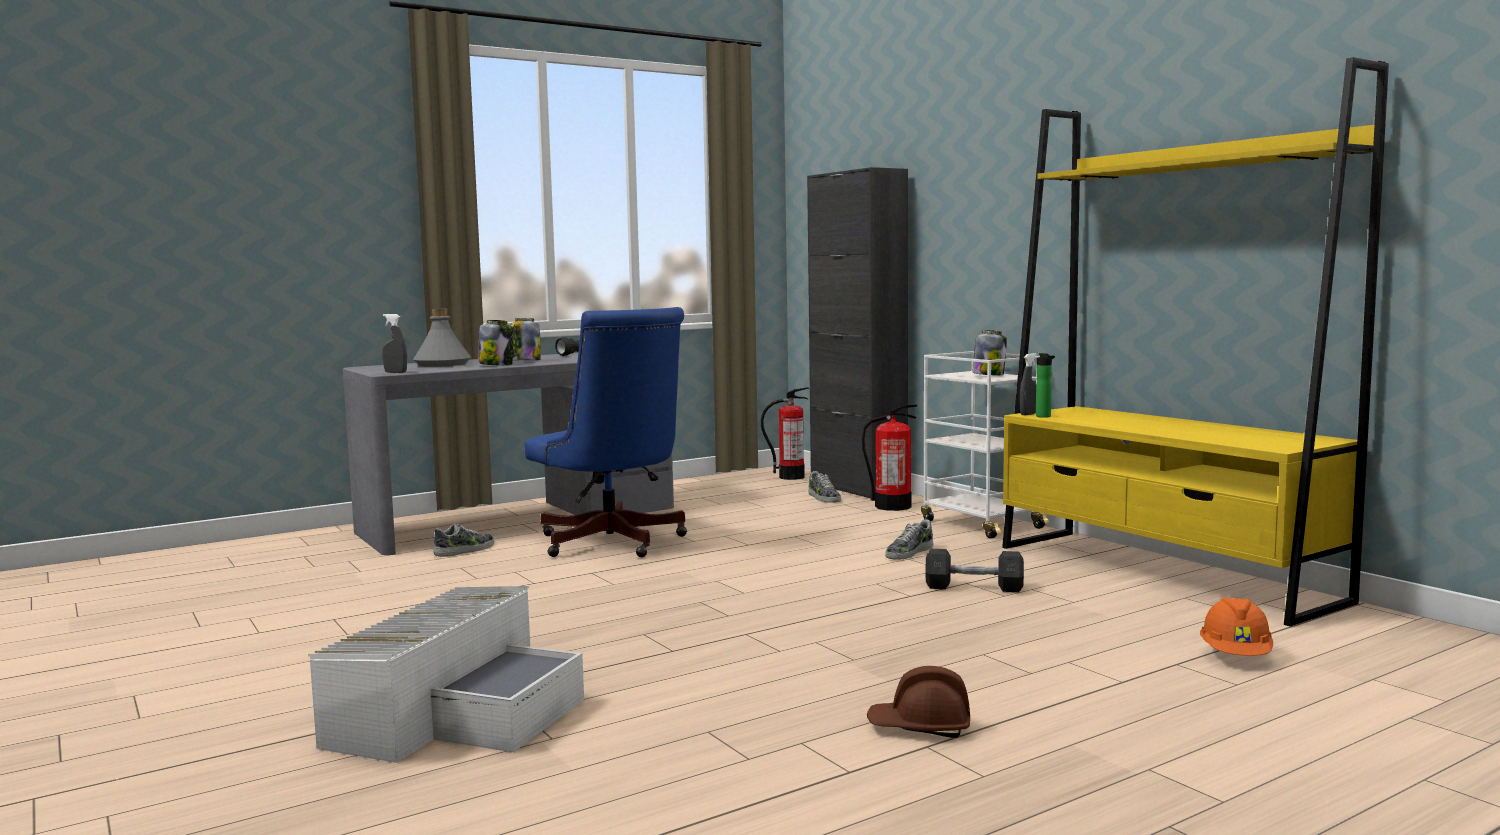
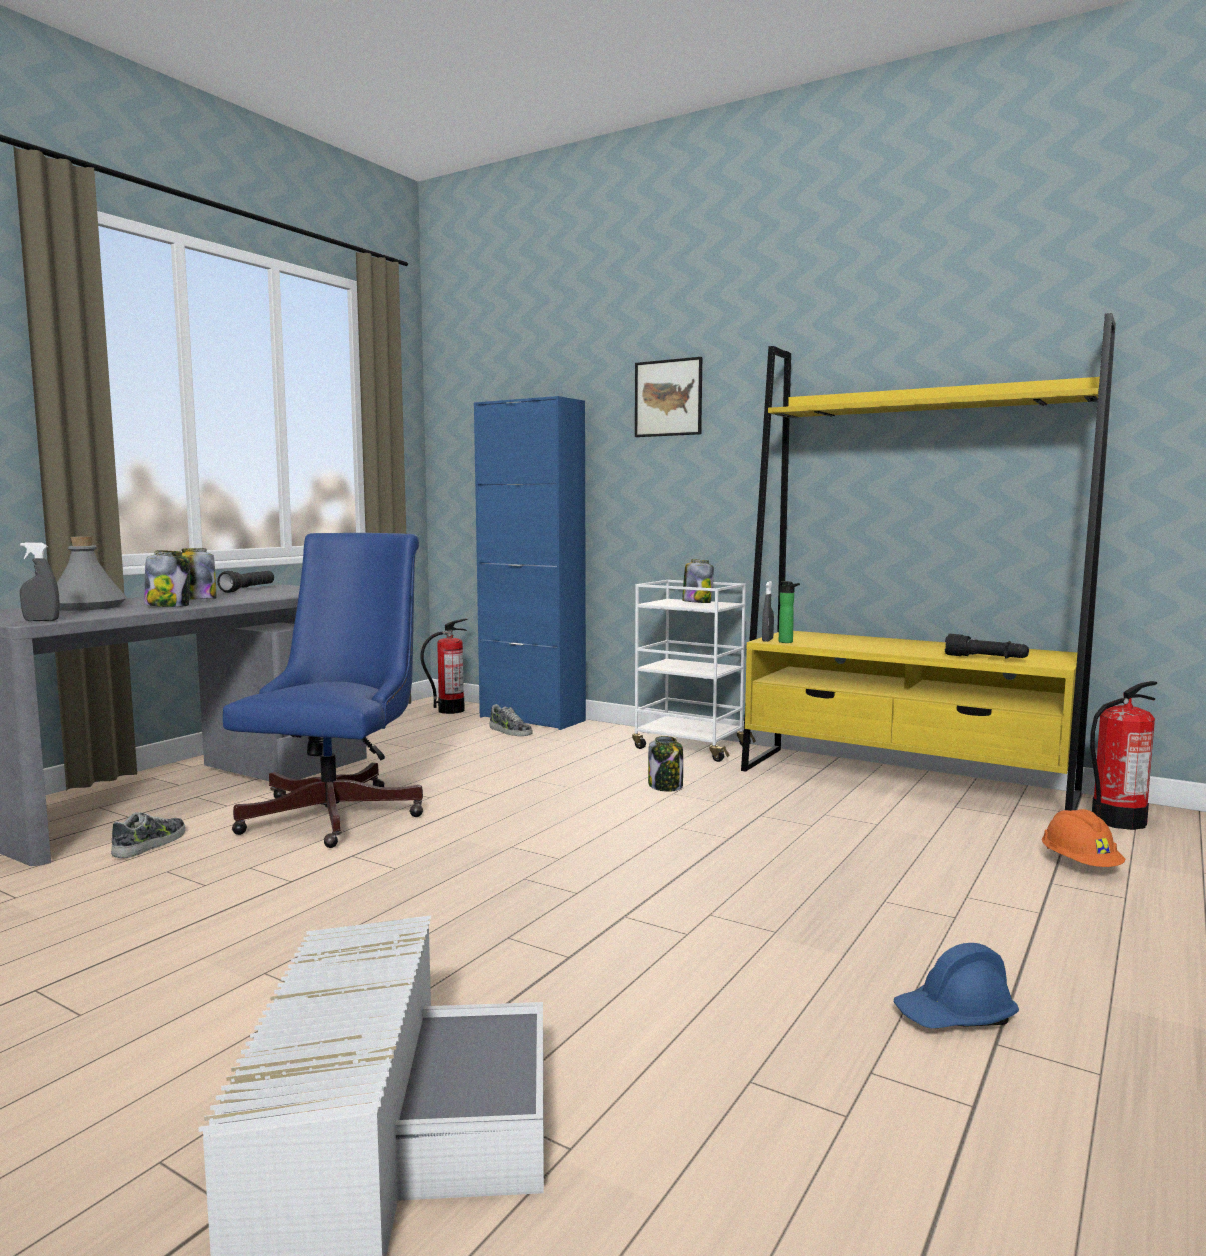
camera: 25 degrees left, 0 degrees up
blue office chair [524,307,687,557] -> blue office chair turned 105 degrees counterclockwise [223,533,423,848]
black cabinet [807,167,908,500] -> blue cabinet [474,396,586,730]
fire extinguisher [862,404,917,511] -> fire extinguisher moved to [1090,681,1157,830]
brown hard hat [867,666,970,738] -> blue hard hat [894,943,1019,1028]
shoe [885,519,933,560] -> jar [648,736,683,792]
grey dumbbell [925,549,1024,592] -> none
none -> picture [635,357,702,437]
none -> black flashlight [945,634,1029,659]

